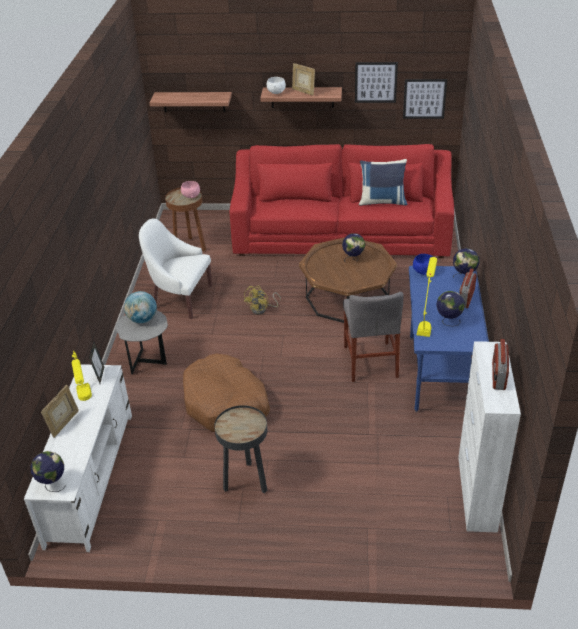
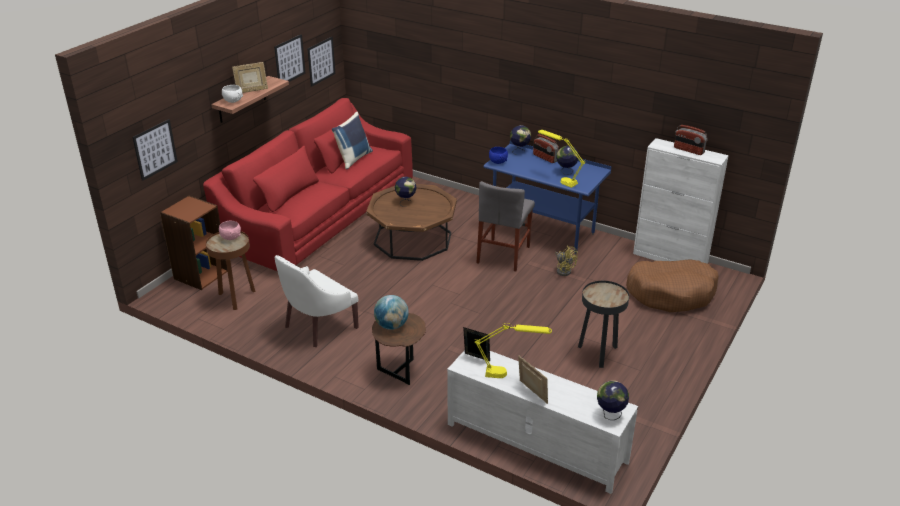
camera: 65 degrees left, 5 degrees down
grey side table [115,310,168,375] -> brown side table [372,313,426,385]
shelf [150,92,232,112] -> picture [133,119,178,181]
brown dog bed [183,354,270,432] -> brown dog bed moved to [626,259,719,312]
yellow fan [244,286,281,315] -> yellow fan moved to [555,246,578,276]
grey chair [343,292,404,382] -> grey chair turned 90 degrees clockwise [476,181,535,272]
none -> brown bookcase [160,196,228,290]

